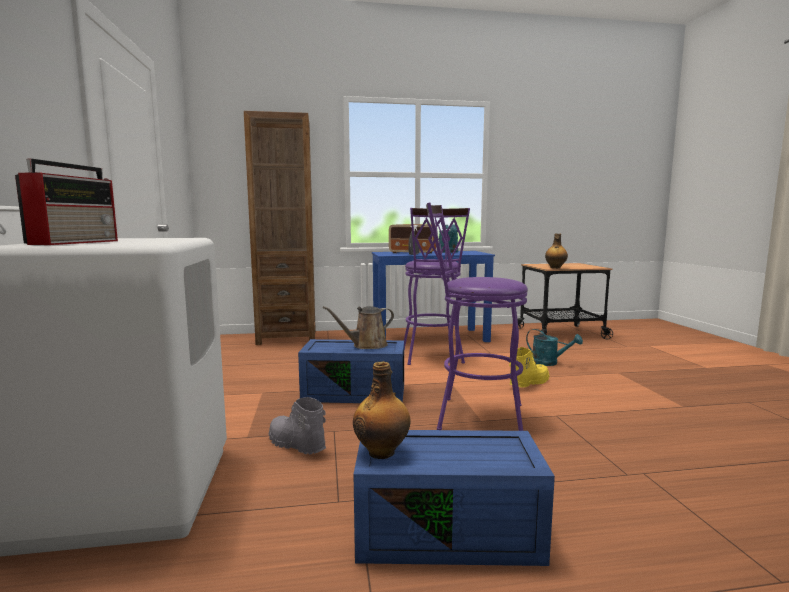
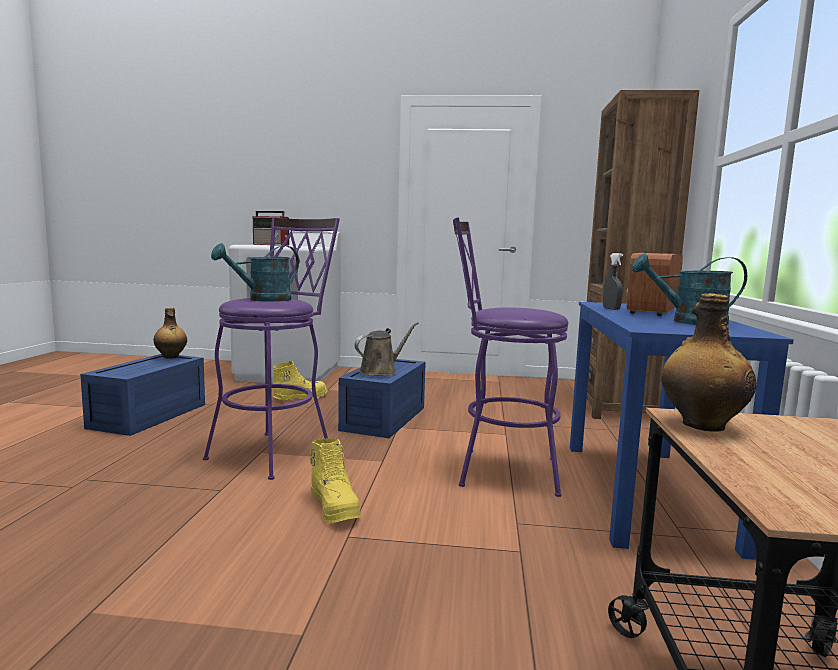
camera: 105 degrees right, 0 degrees up
grey boot [269,397,326,455] -> yellow boot [273,361,328,400]
brown watering can [323,306,394,349] -> brown watering can turned 60 degrees clockwise [354,322,418,376]
turquoise watering can [526,329,583,366] -> turquoise watering can moved to [211,243,299,302]

